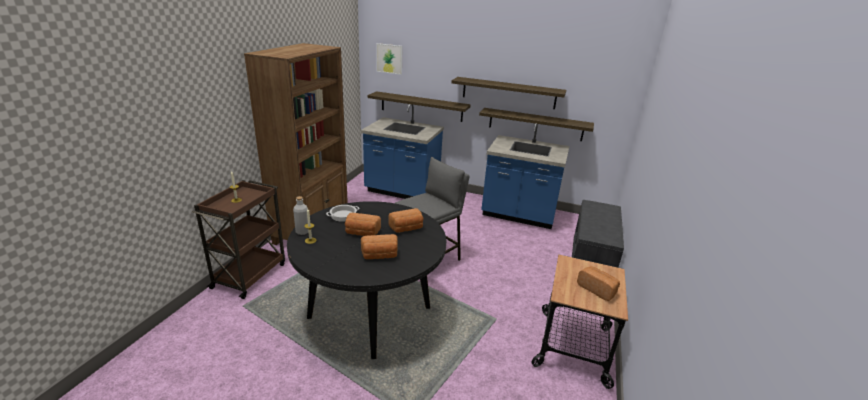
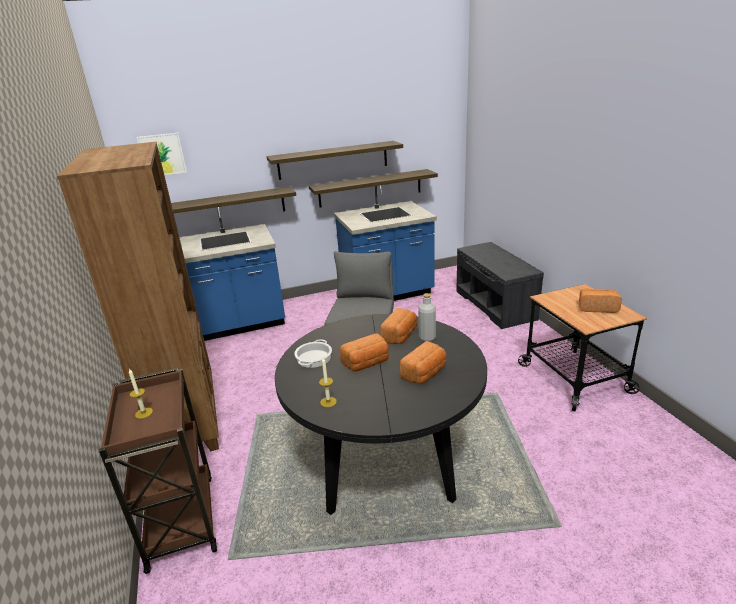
camera: 35 degrees left, 0 degrees up
grey bottle [293,196,308,235] -> grey bottle moved to [418,293,436,342]

